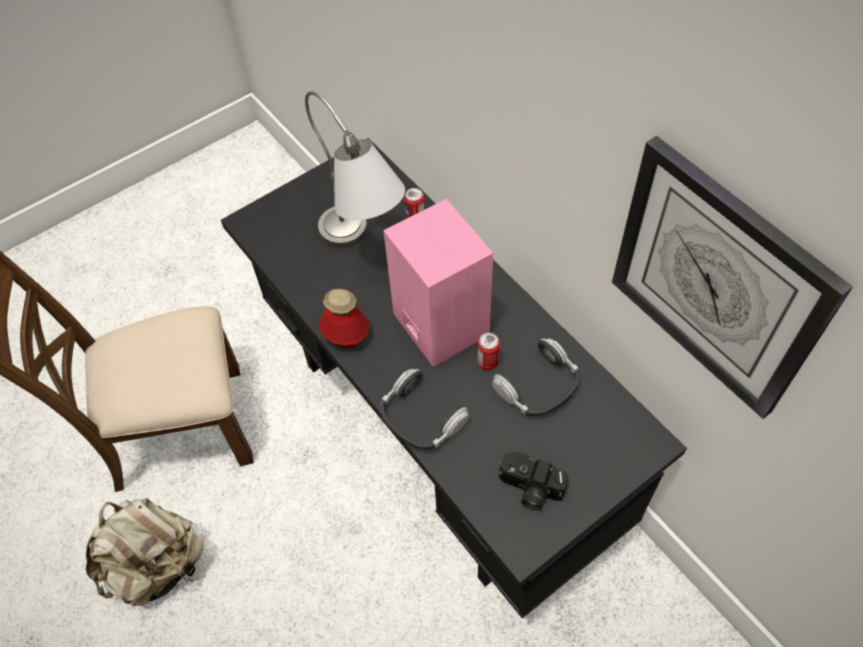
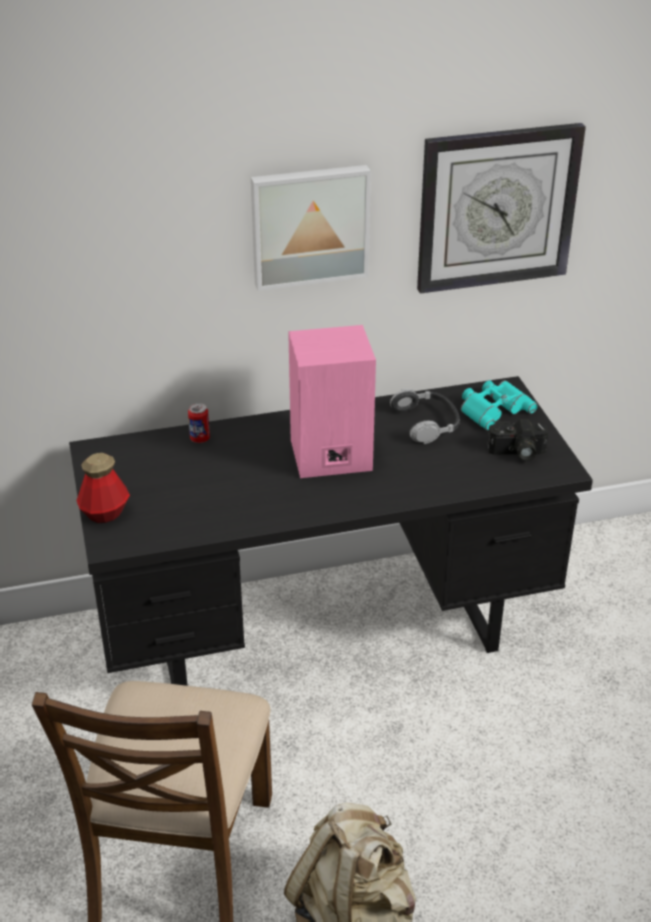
camera: 70 degrees left, 20 degrees down
grey table lamp [305,91,405,248] -> none
bottle [318,289,370,348] -> bottle moved to [76,453,130,523]
headphones [380,369,469,450] -> none
can [477,333,500,370] -> none
camera [499,451,569,511] -> camera turned 45 degrees clockwise [487,419,548,461]
none -> picture [251,165,371,291]
none -> turquoise binoculars [461,380,538,431]

